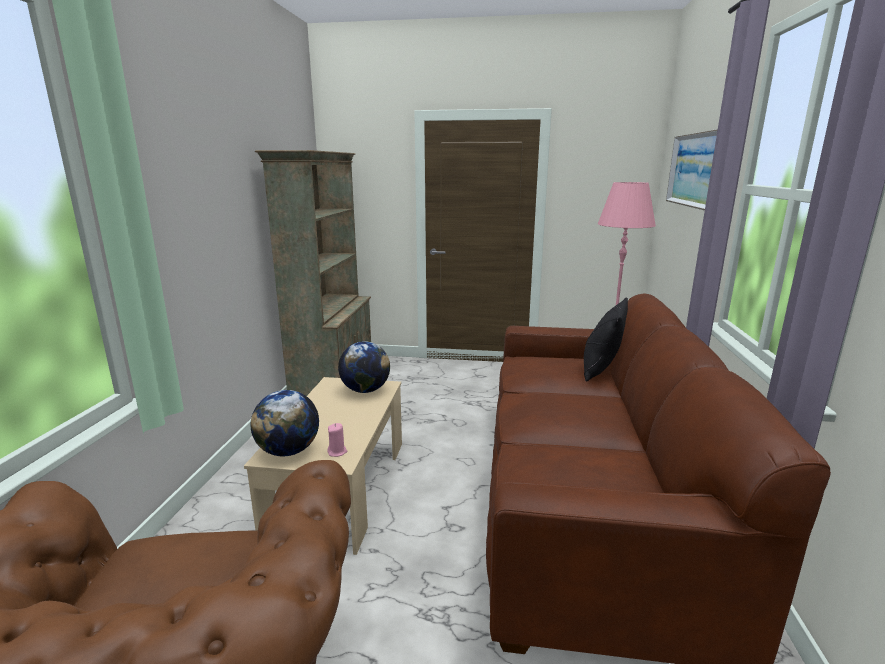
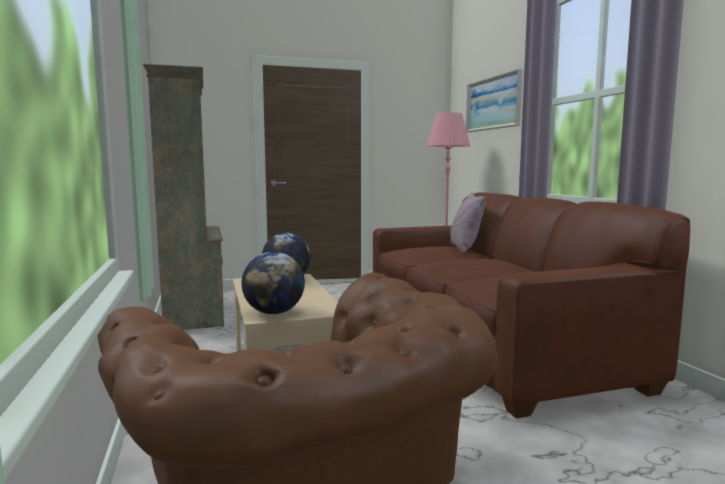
camera: 25 degrees left, 10 degrees down
pink candle [328,423,347,457] -> none
black pillow [584,298,628,381] -> purple pillow [450,192,486,253]

